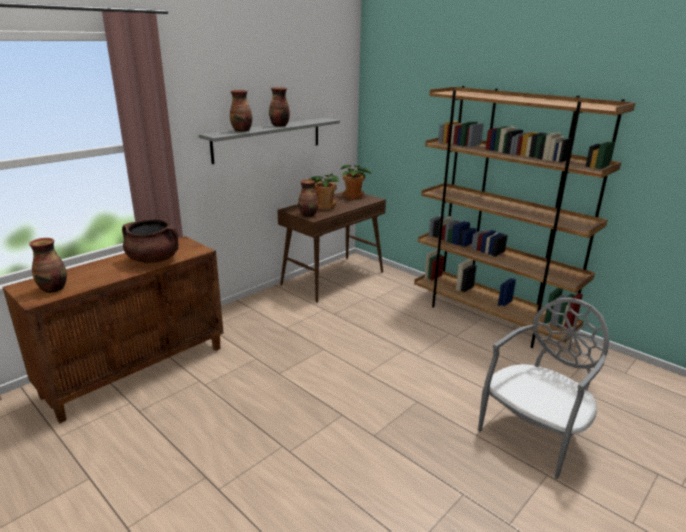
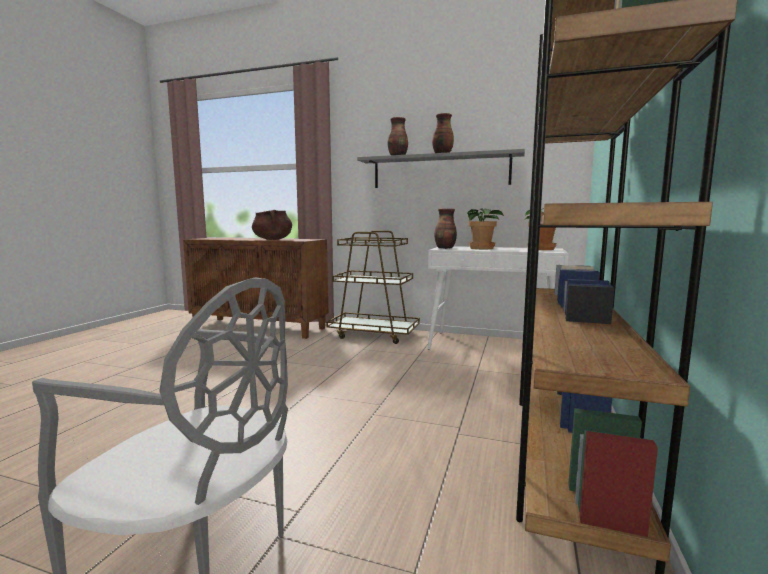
camera: 65 degrees right, 15 degrees down
vase [29,238,67,293] -> none
brown console table [277,192,386,303] -> white console table [427,246,569,350]
none -> brown cart [326,231,420,344]

